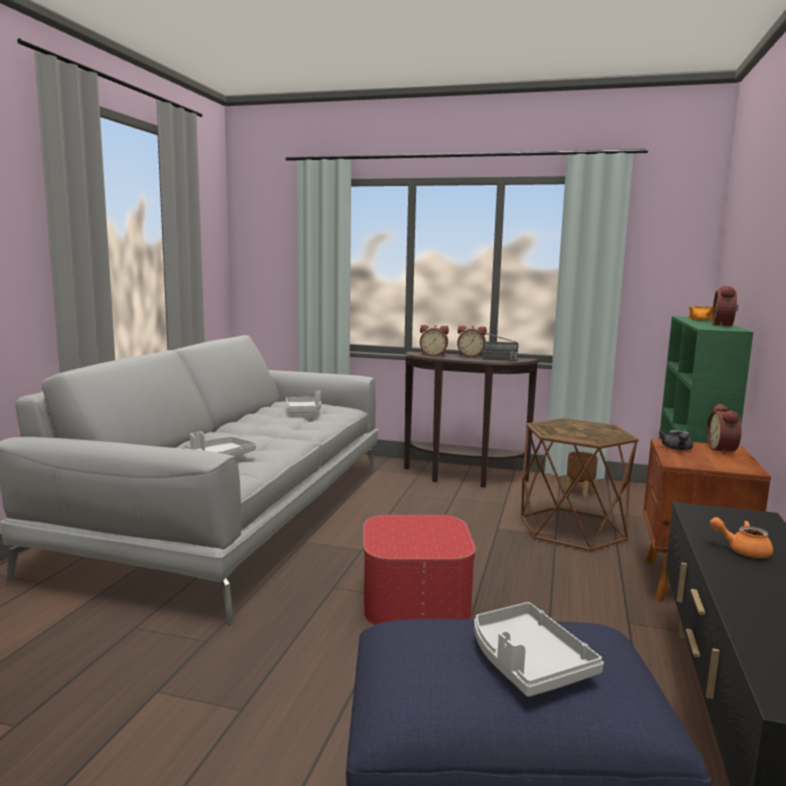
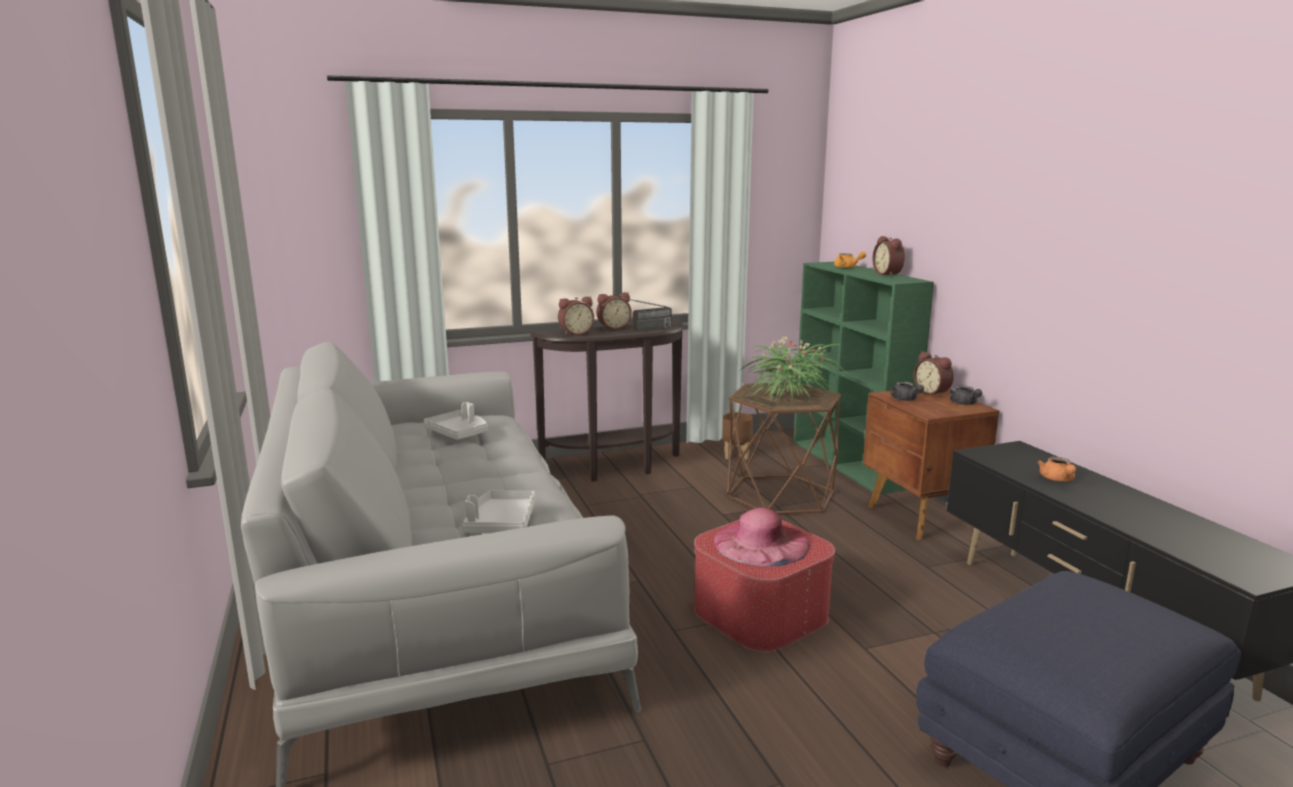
camera: 35 degrees left, 5 degrees up
grey tray [474,602,604,697] -> none
orange teapot [710,517,773,558] -> orange teapot turned 75 degrees counterclockwise [1037,457,1076,482]
none -> pink hat [714,508,810,566]
none -> potted plant [739,336,846,401]
none -> grey teapot [949,385,982,405]

